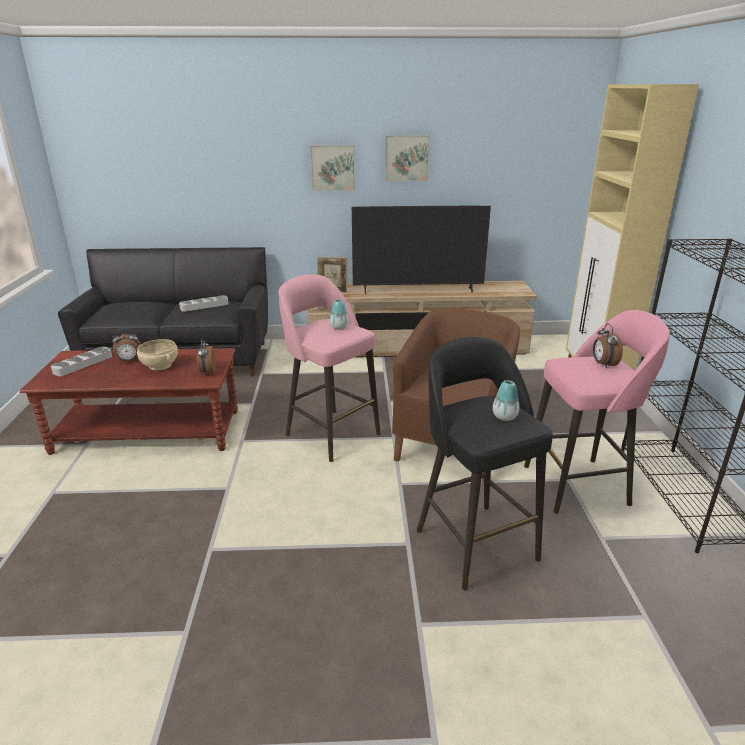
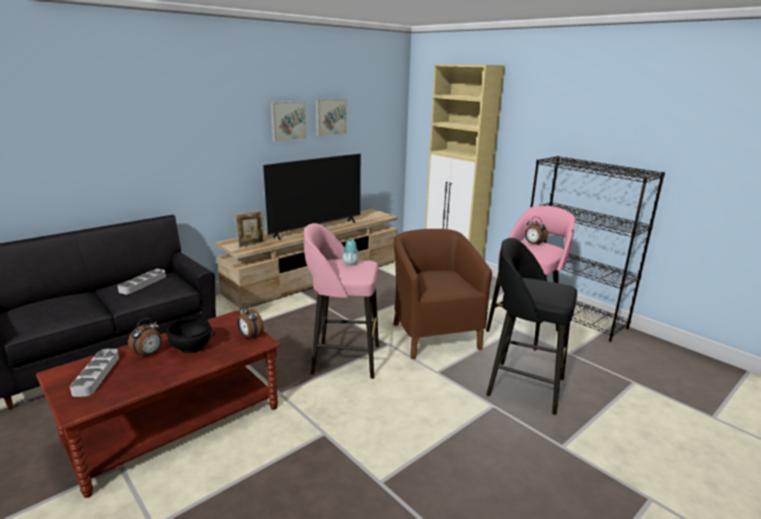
camera: 40 degrees left, 5 degrees down
beige bowl [137,339,178,370] -> black bowl [164,318,215,353]
picture [310,145,355,191] -> picture moved to [315,98,347,136]
vase [493,380,519,421] -> none

